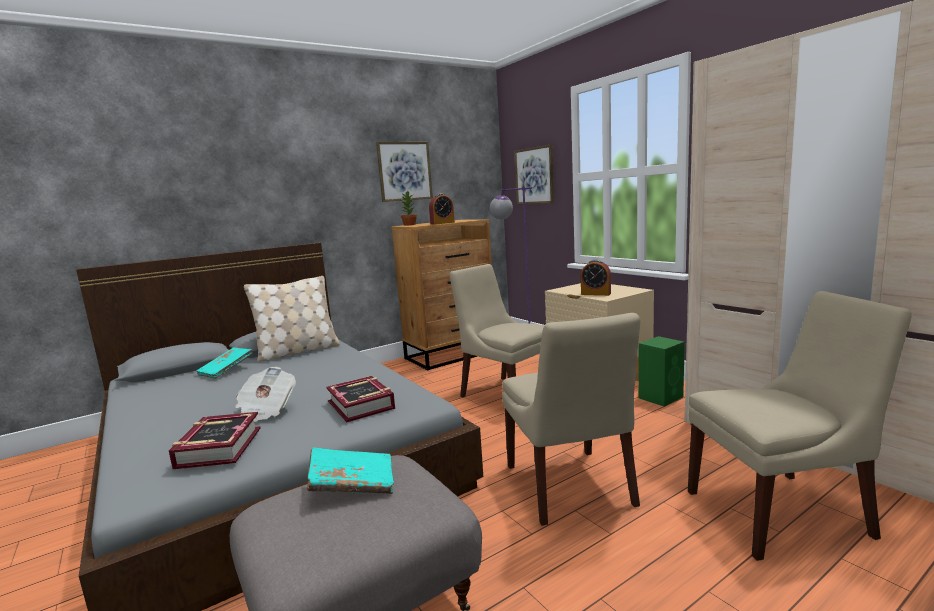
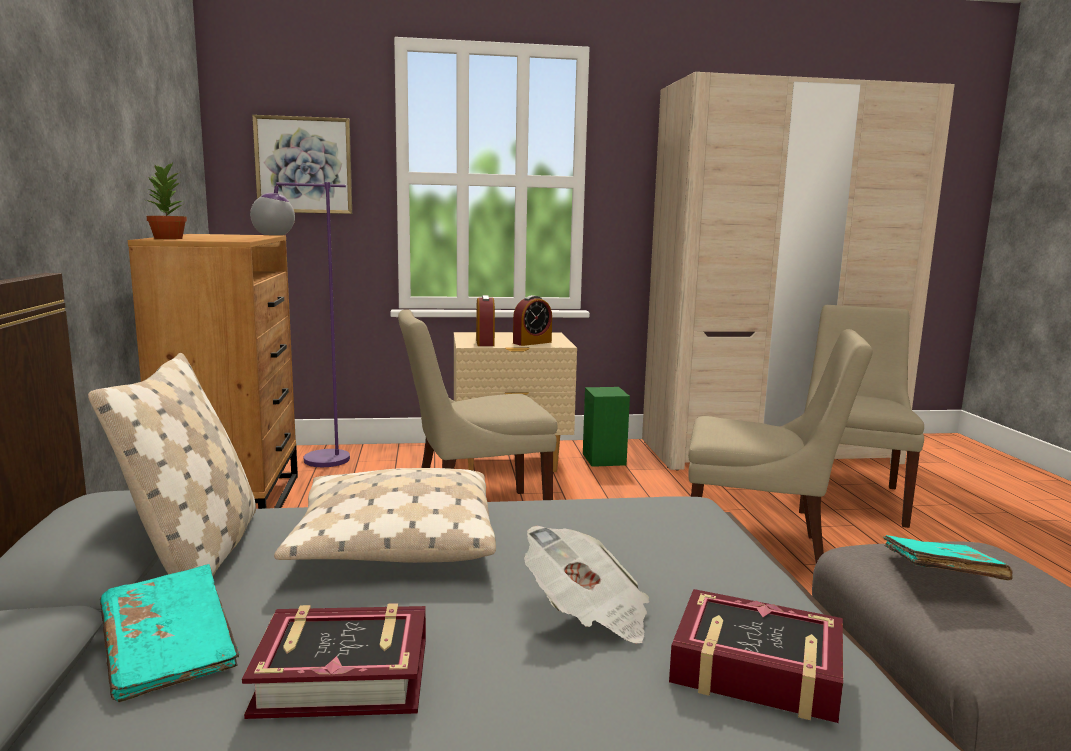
camera: 65 degrees left, 0 degrees up
book [326,376,395,422] -> book moved to [242,603,426,719]
picture [376,142,433,202] -> none
alarm clock [429,194,455,225] -> alarm clock moved to [476,295,495,346]
none -> beige pillow [274,468,496,563]

